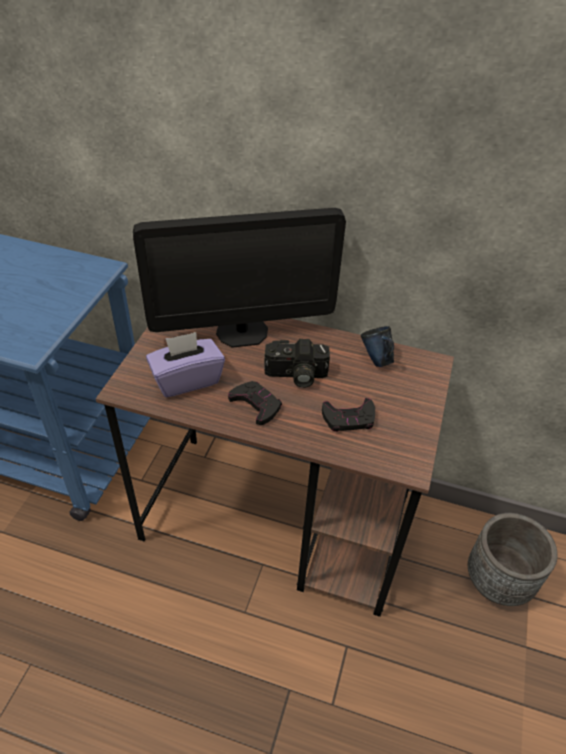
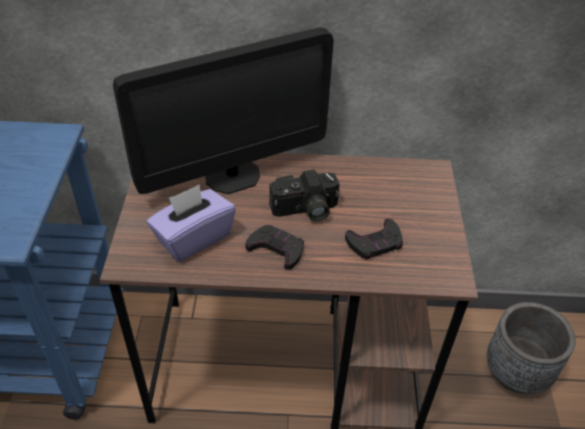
camera: 15 degrees left, 0 degrees up
blue mug [361,326,394,367] -> none

